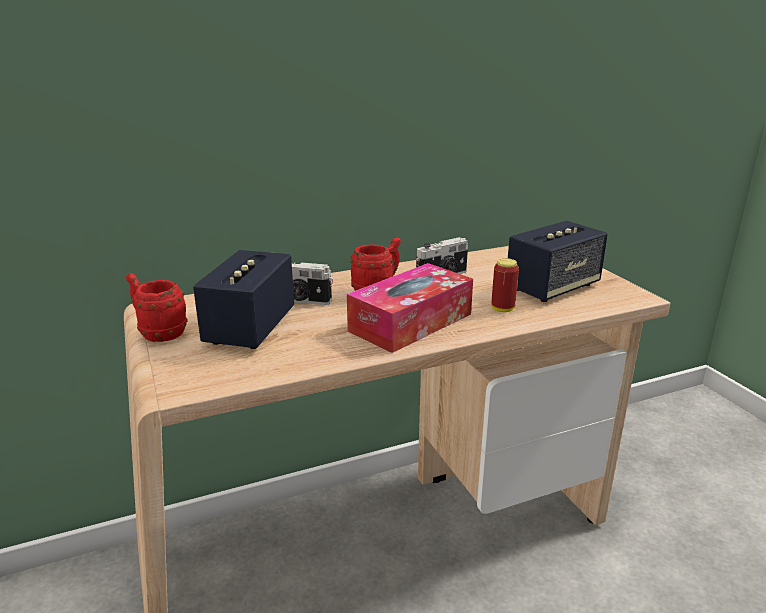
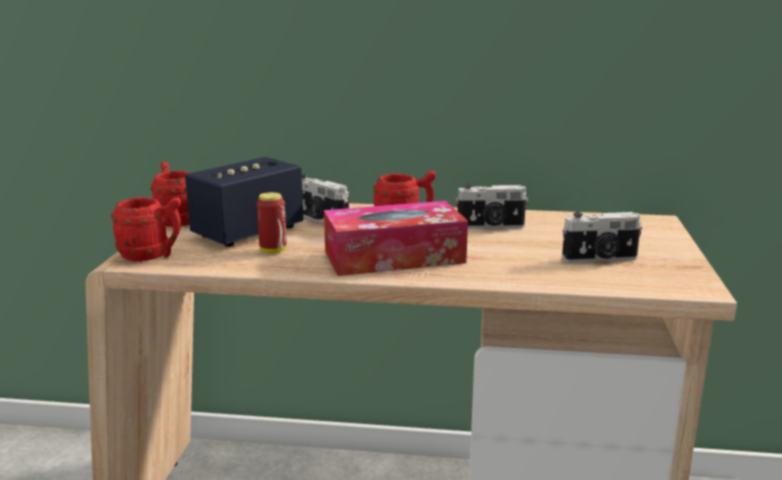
camera: 30 degrees right, 5 degrees down
can [491,258,519,312] -> can moved to [257,192,287,253]
speaker [508,221,608,302] -> camera [562,212,642,263]
none -> red mug [111,197,181,262]

